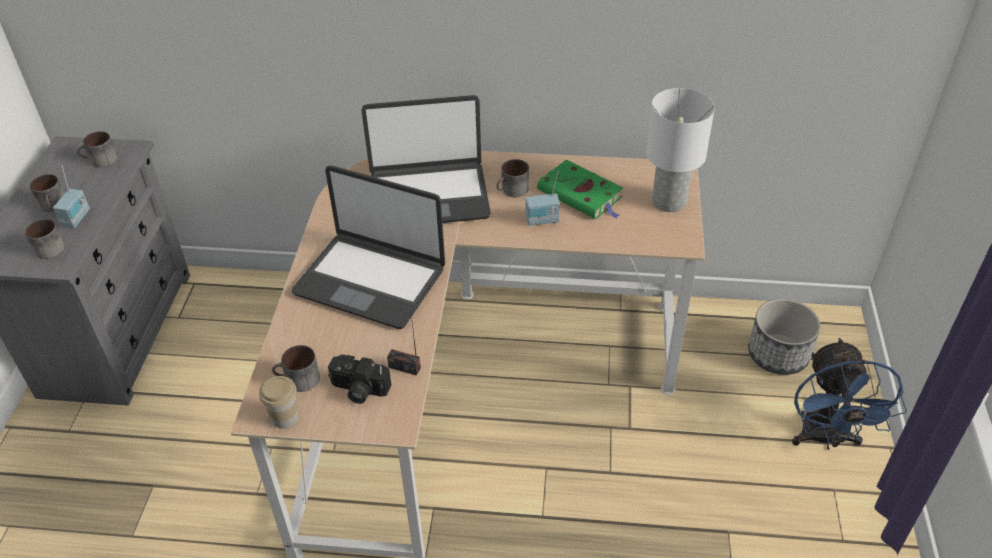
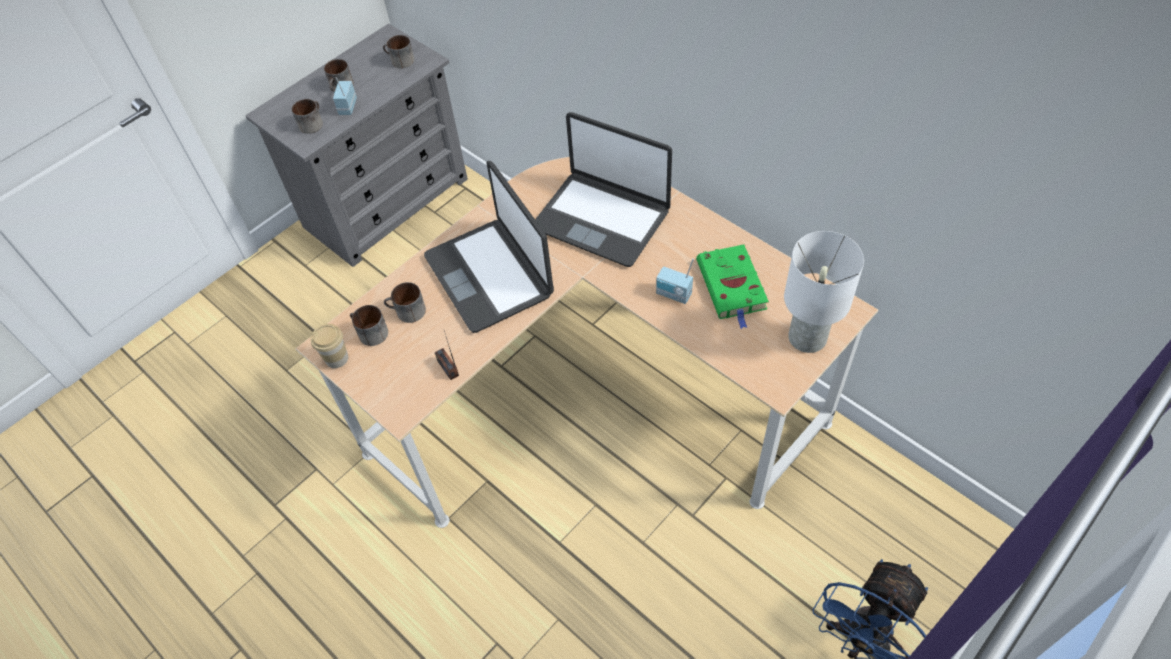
camera: 40 degrees right, 10 degrees up
radio [53,165,90,228] -> radio turned 135 degrees clockwise [333,77,357,115]
camera [328,355,391,404] -> none
mug [496,159,529,197] -> mug moved to [384,282,426,323]
planter [748,299,820,375] -> none

